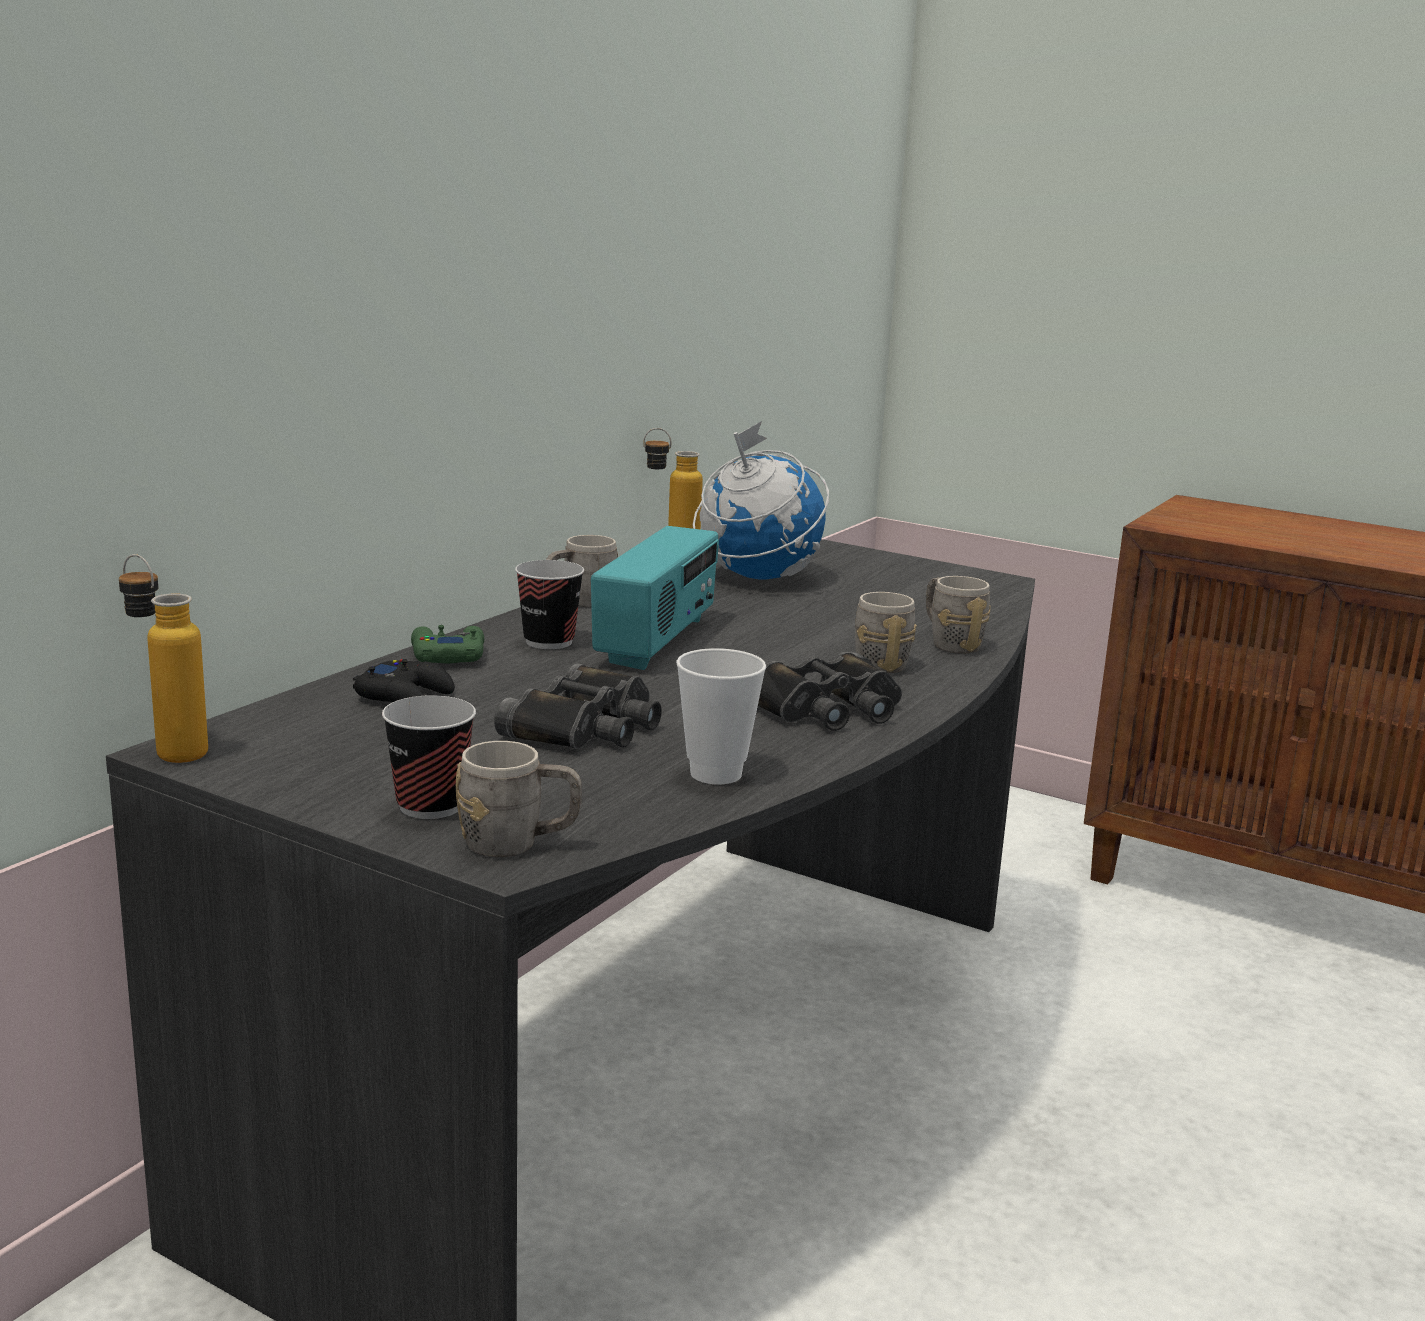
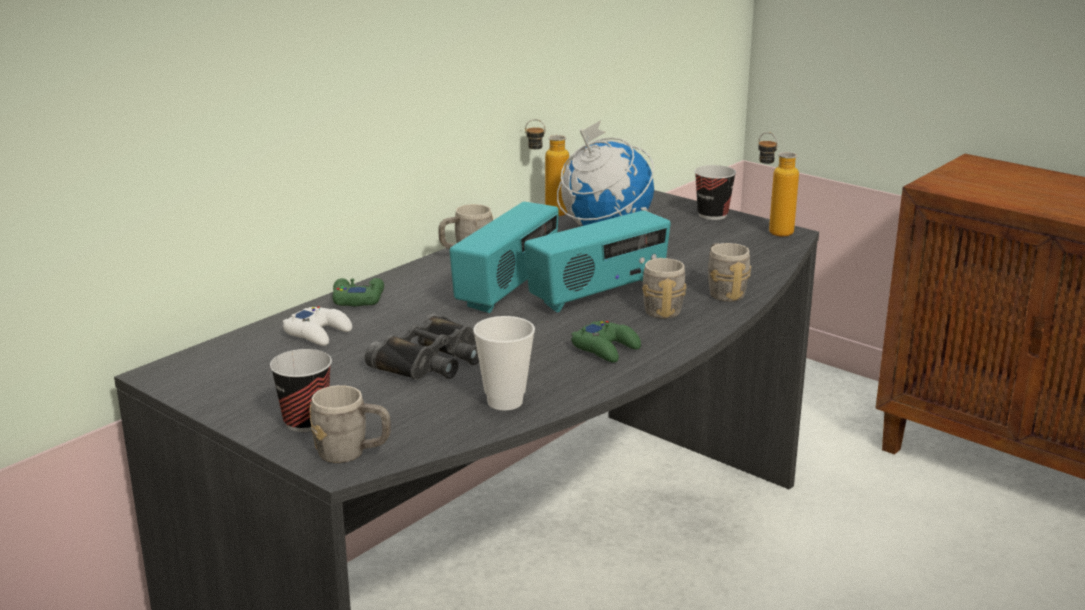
camera: 10 degrees right, 5 degrees up
bottle [119,554,208,763] -> bottle moved to [758,132,799,237]
black game controller [353,659,455,702] -> white game controller [283,307,352,346]
cup [515,560,584,649] -> cup moved to [694,165,736,220]
black binoculars [758,652,902,731] -> green game controller [571,321,641,363]
none -> radio [524,210,671,313]

